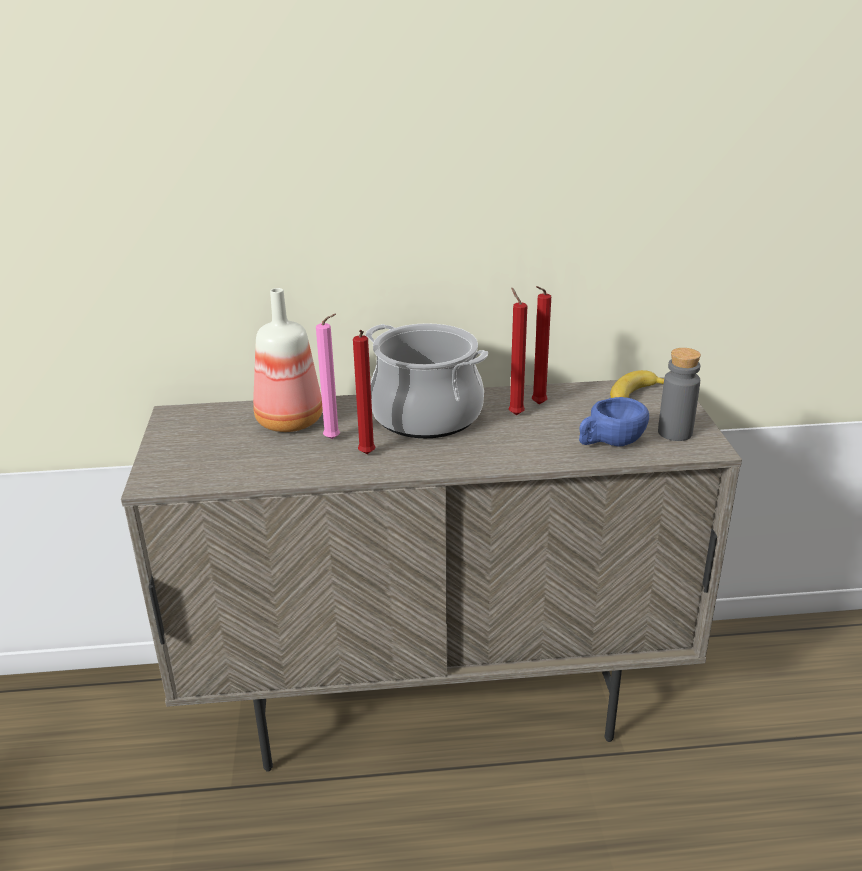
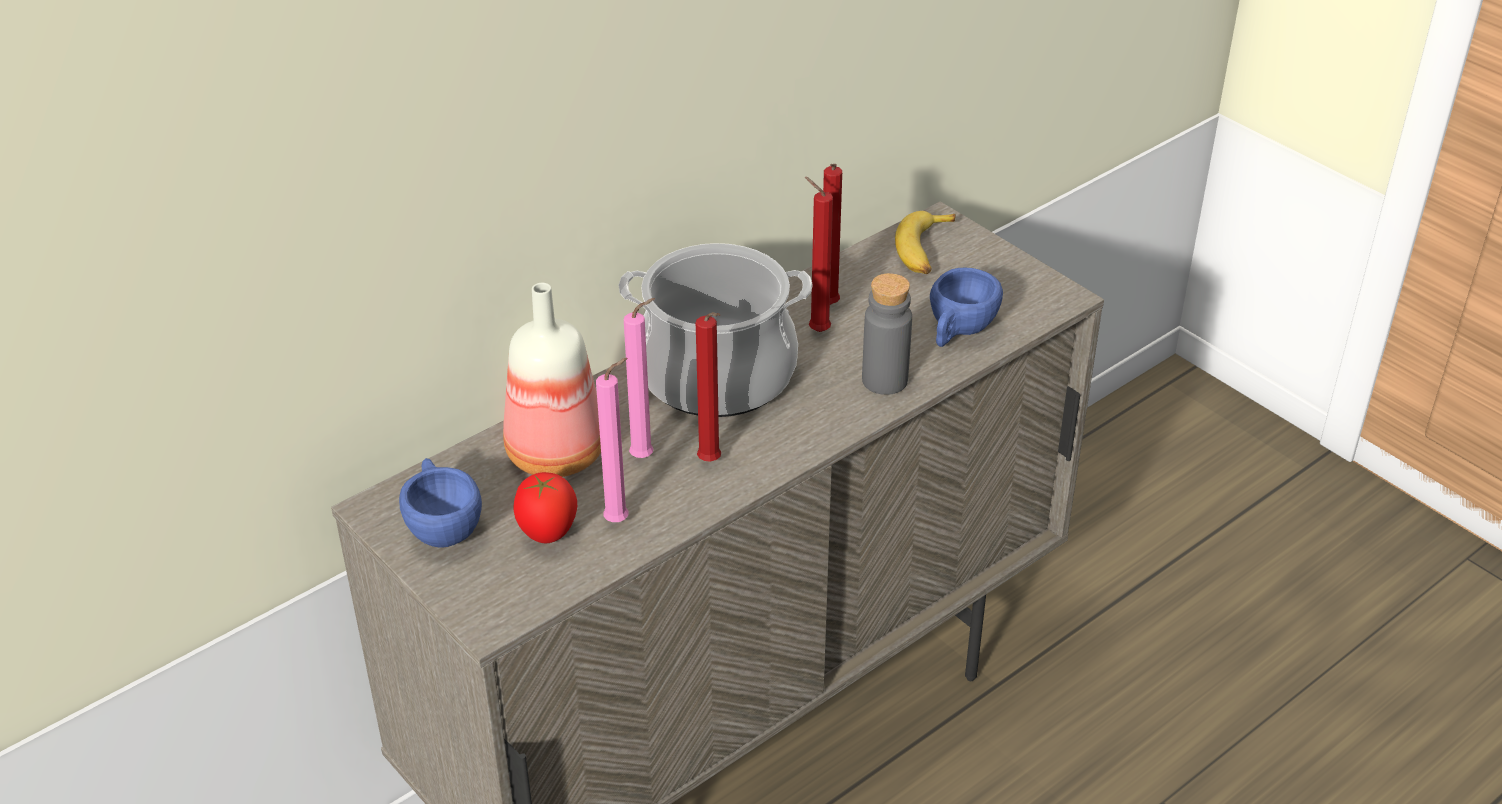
camera: 35 degrees left, 10 degrees up
grey bottle [658,348,701,441] -> grey bottle moved to [862,273,912,395]
none -> blue cup [399,458,482,548]
none -> tomato [513,472,577,543]
none -> pink candle [596,358,628,522]

